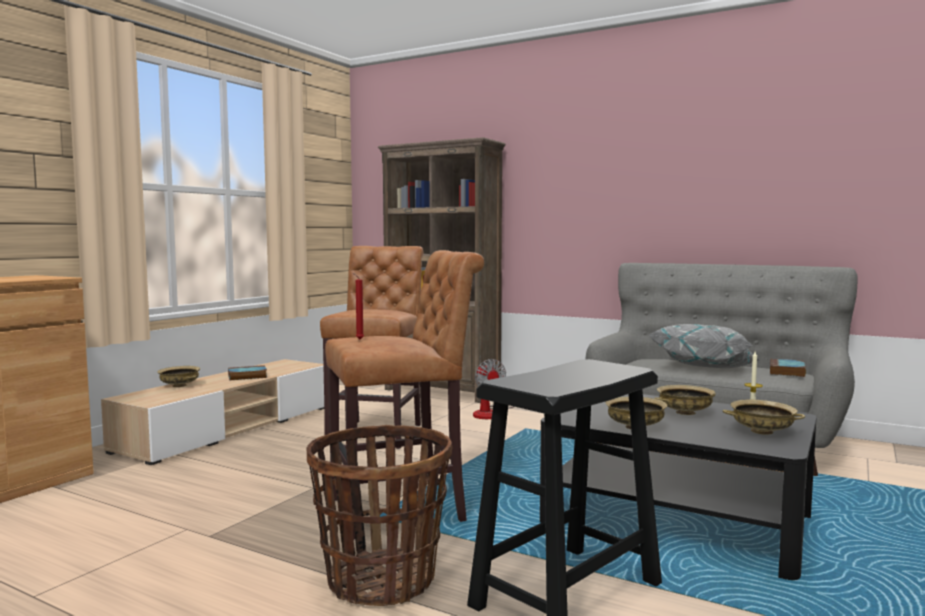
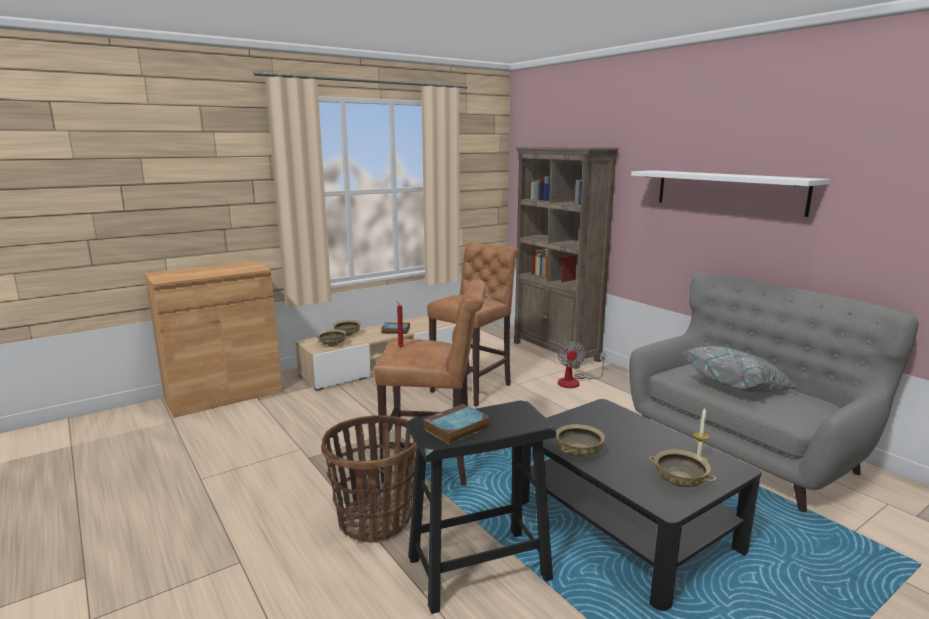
camera: 25 degrees right, 10 degrees up
beige bowl [654,385,716,415] -> beige bowl moved to [315,329,350,346]
book [770,359,806,377] -> book moved to [423,404,490,444]
none -> white shelf [631,170,830,217]

